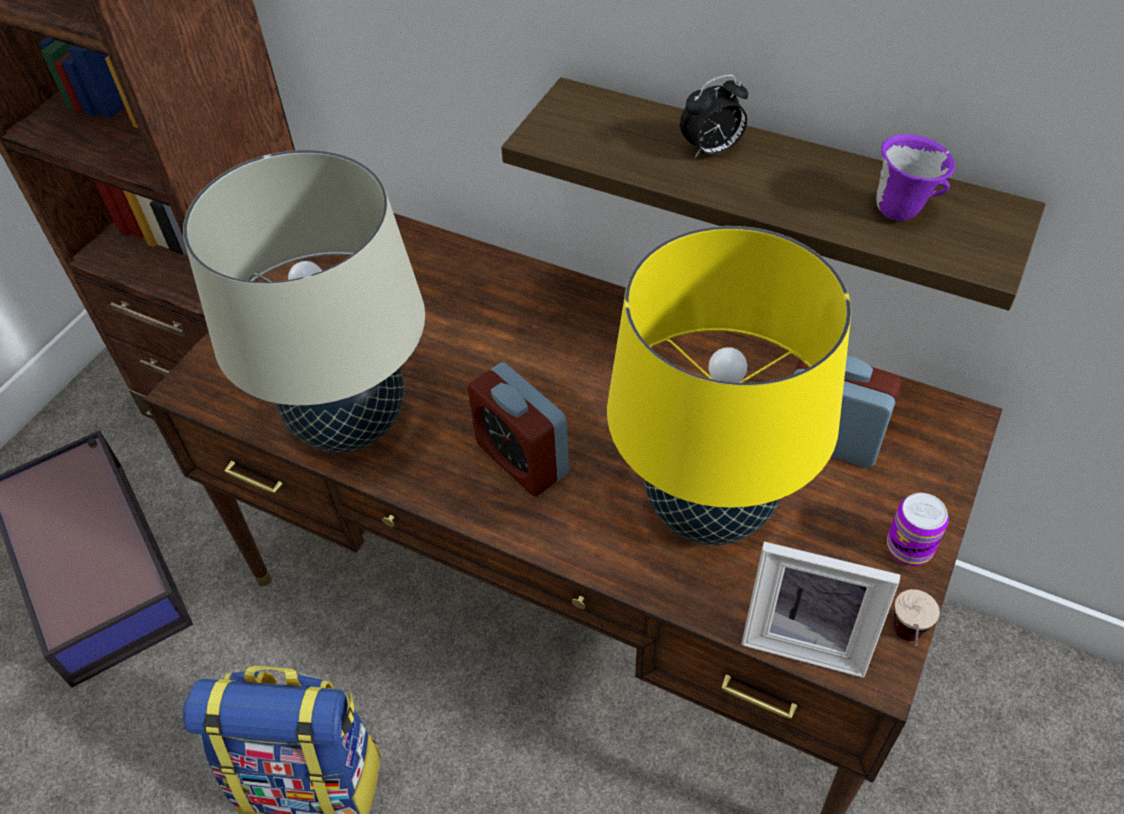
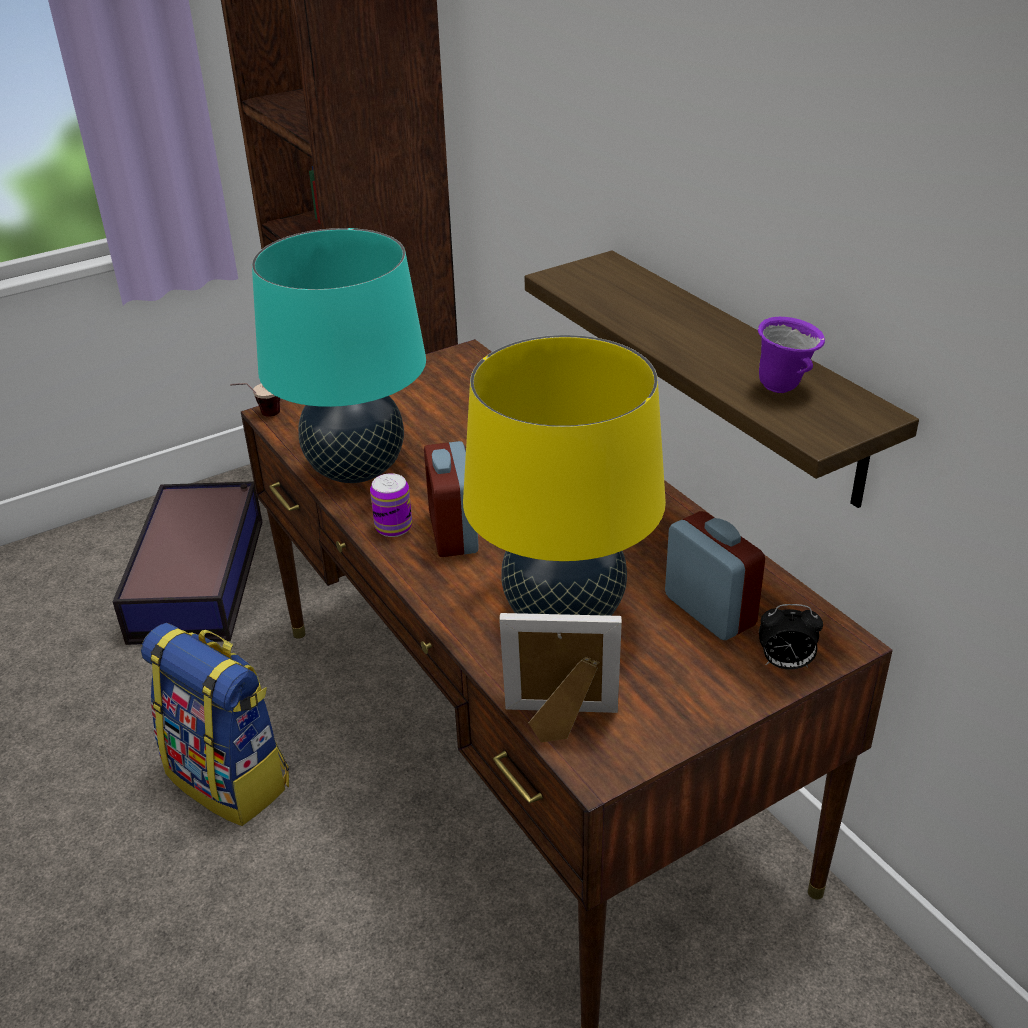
camera: 30 degrees right, 15 degrees down
beige table lamp [183,150,425,453] -> turquoise table lamp [252,228,426,483]
alarm clock [680,75,748,158] -> alarm clock moved to [759,604,823,669]
picture frame [741,541,900,678] -> picture frame turned 135 degrees clockwise [499,613,622,743]
can [887,493,949,566] -> can moved to [370,473,412,537]
cup [894,589,940,646] -> cup moved to [230,383,280,417]

